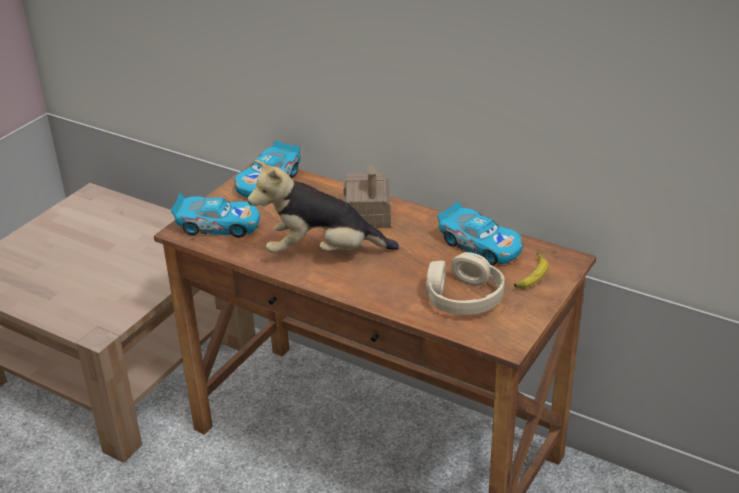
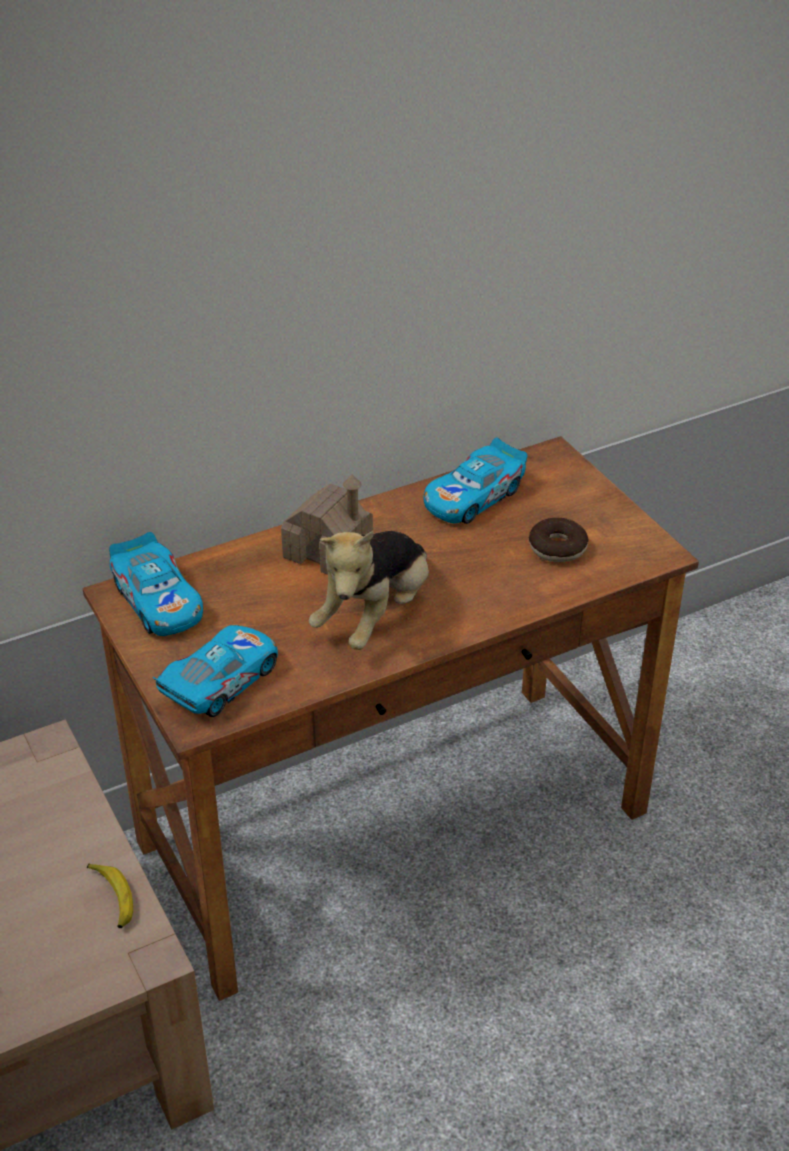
camera: 60 degrees left, 5 degrees up
beige headphones [426,252,505,315] -> donut [529,518,589,562]
toy car [438,202,523,265] -> toy car turned 150 degrees clockwise [424,438,527,524]
banana [514,253,549,289] -> banana moved to [87,864,133,928]

